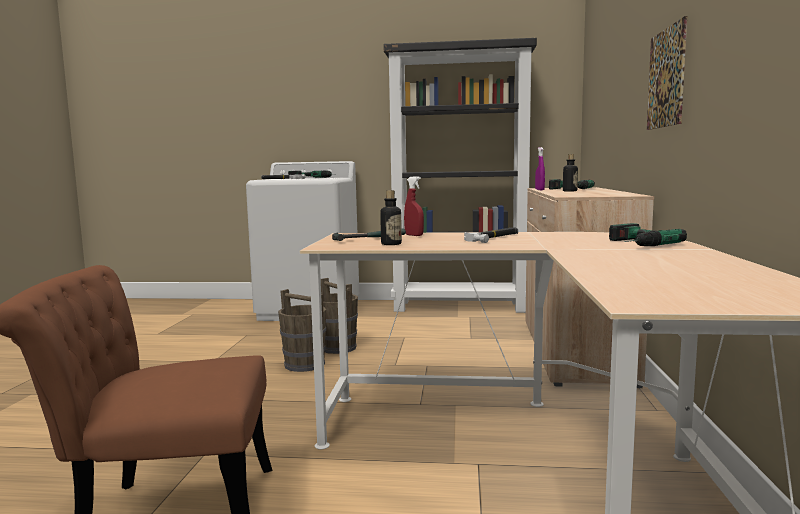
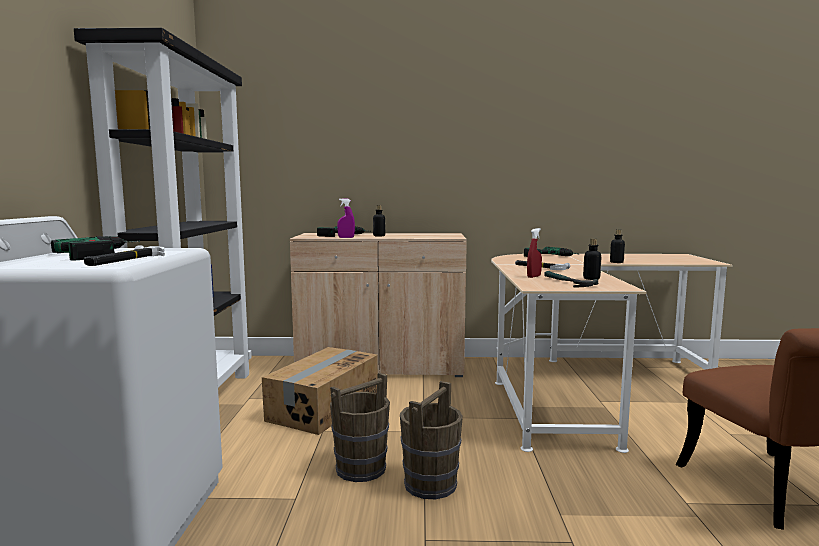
camera: 95 degrees left, 0 degrees up
picture [647,16,687,130] -> none
none -> cardboard box [262,347,378,435]
none -> bottle [610,229,625,263]

